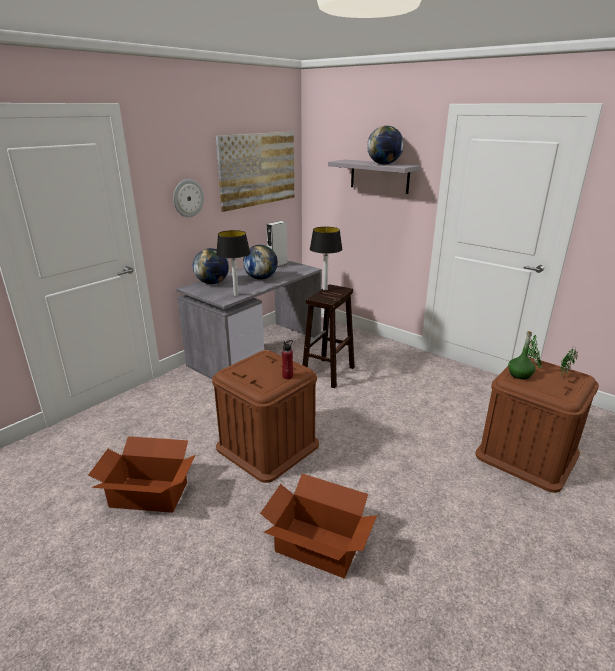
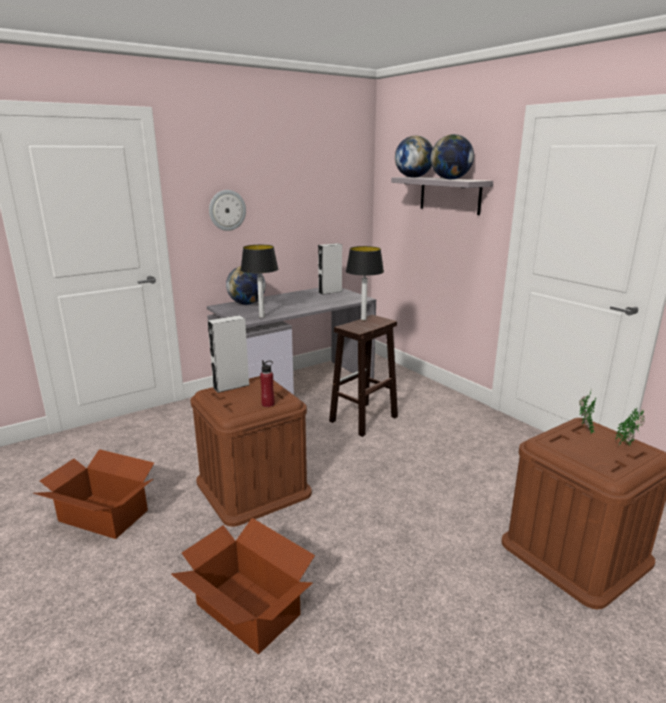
camera: 15 degrees right, 5 degrees down
picture [216,131,294,212] -> none
globe [243,245,278,280] -> globe moved to [395,136,433,178]
green bottle [508,331,536,379] -> none
none -> grey speaker [208,315,249,393]

